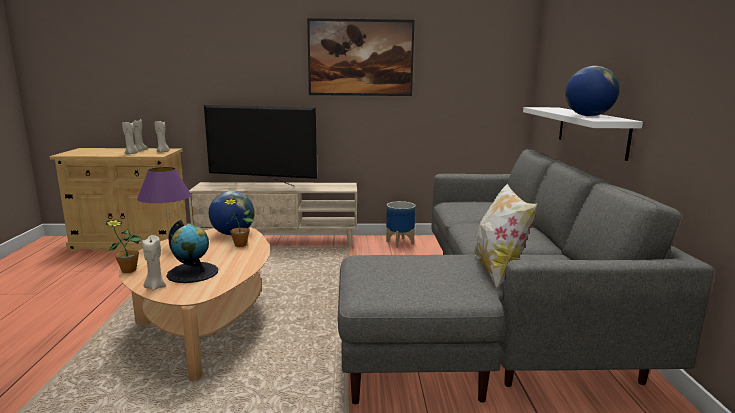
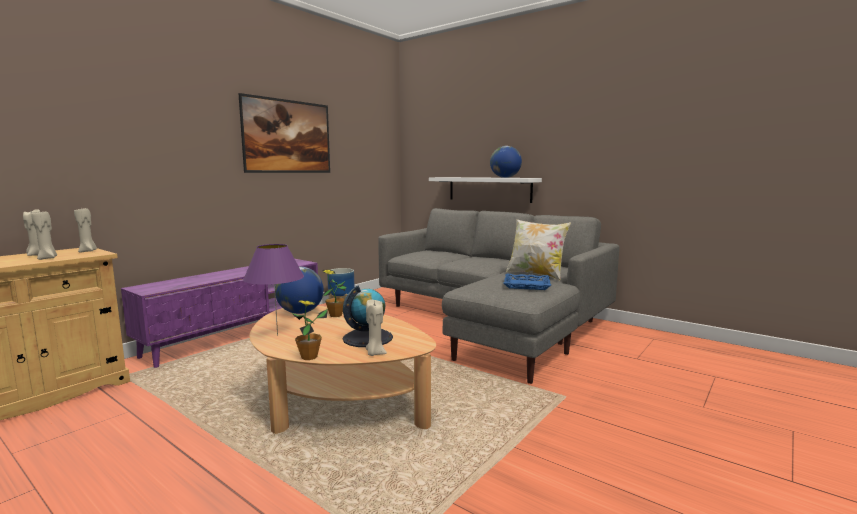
camera: 50 degrees left, 5 degrees down
beige tv stand [189,182,357,248] -> purple tv stand [121,259,318,368]
television [204,105,317,186] -> none
none -> blue tray [504,274,551,290]

